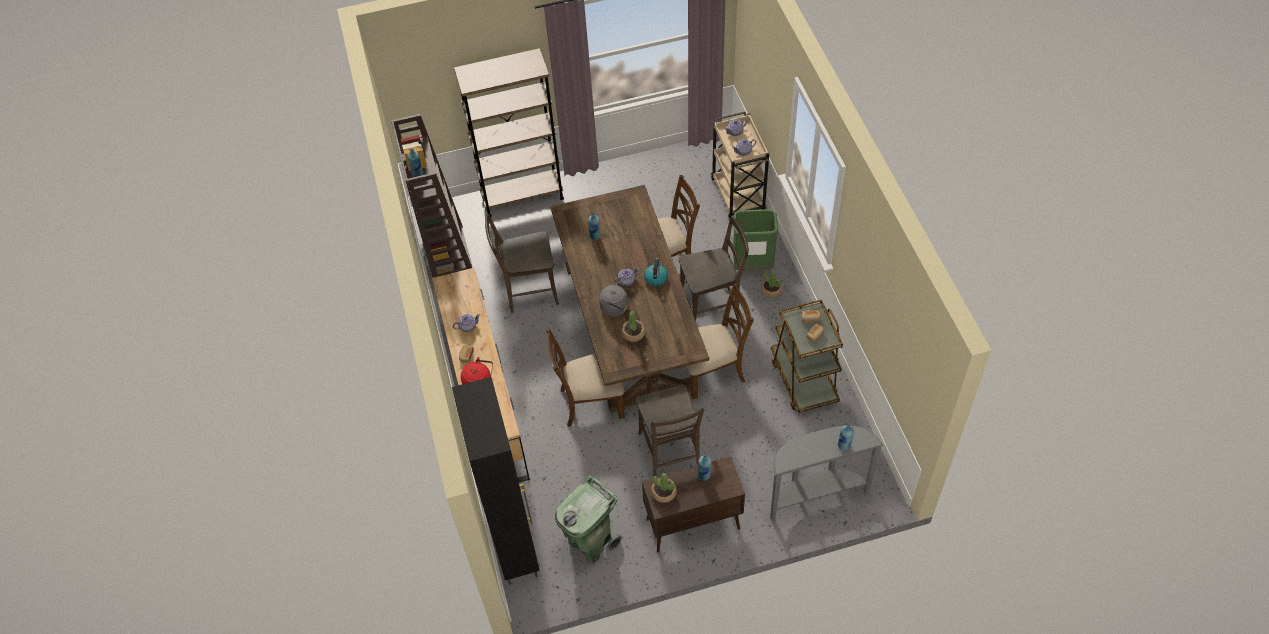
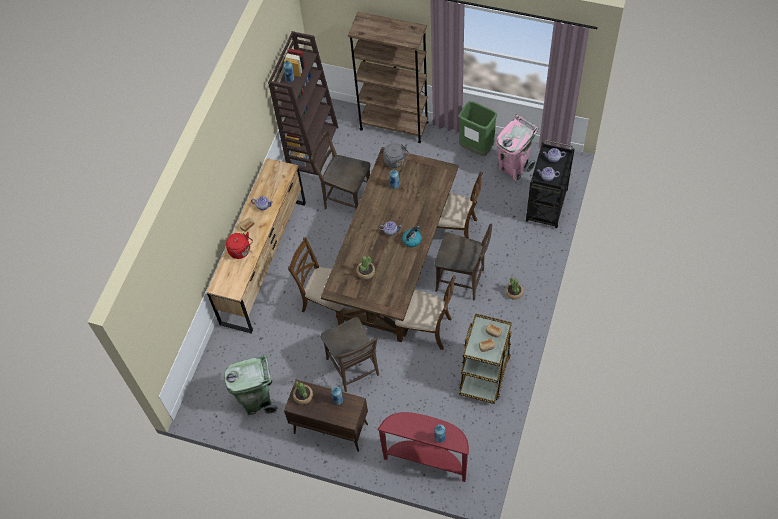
camera: 35 degrees right, 5 degrees up
black cabinet [452,377,540,585] -> none
grey kettle [599,282,632,317] -> grey kettle moved to [383,143,409,168]
brown chair [636,385,704,476] -> brown chair turned 45 degrees counterclockwise [321,317,379,392]
beige cart [711,112,769,219] -> black cart [526,140,575,228]
green trash can [733,209,778,271] -> green trash can moved to [459,101,497,156]
grey console table [770,426,883,521] -> red console table [377,412,469,482]
none -> pink trash can [495,115,539,181]

